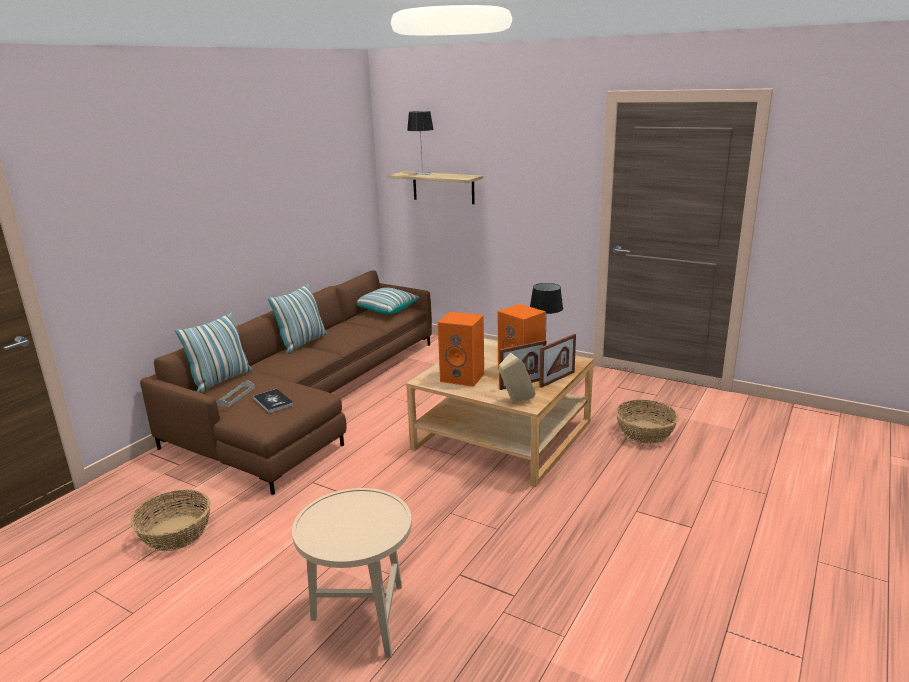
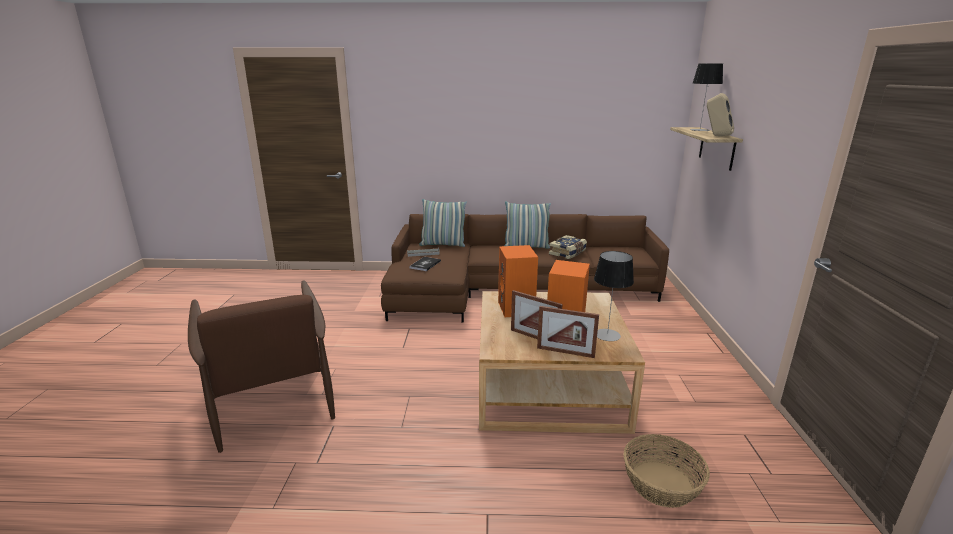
camera: 60 degrees right, 0 degrees up
basket [130,490,211,551] -> none
beige side table [292,488,412,658] -> brown armchair [188,281,335,453]
pillow [357,287,420,314] -> none
beige speaker [499,353,536,402] -> beige speaker moved to [707,93,734,136]
none -> book [549,235,587,259]

